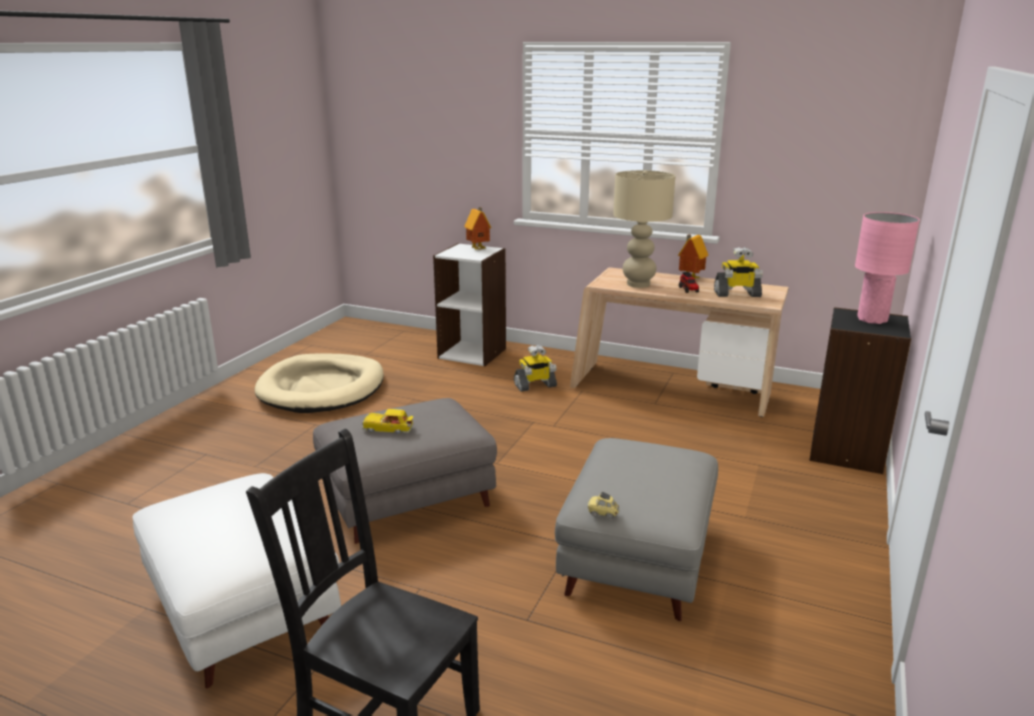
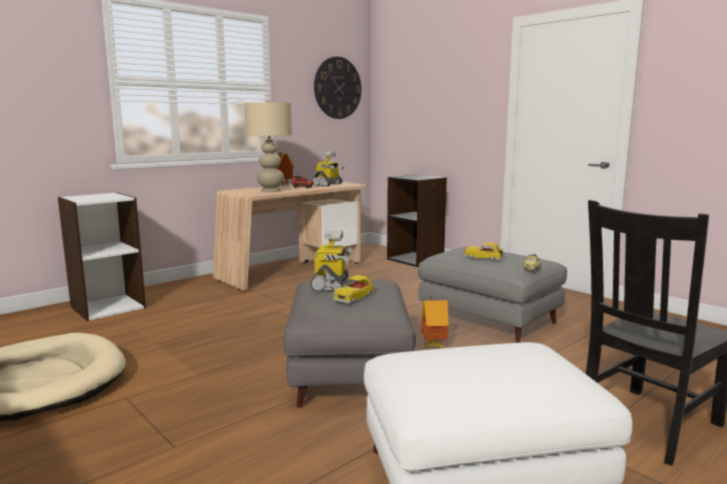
camera: 65 degrees left, 10 degrees down
toy house [464,207,491,250] -> toy house moved to [421,296,448,348]
toy robot [514,345,557,392] -> toy robot moved to [310,230,354,292]
pink table lamp [855,212,920,324] -> none
none -> wall clock [314,57,361,119]
none -> toy car [464,242,504,260]

